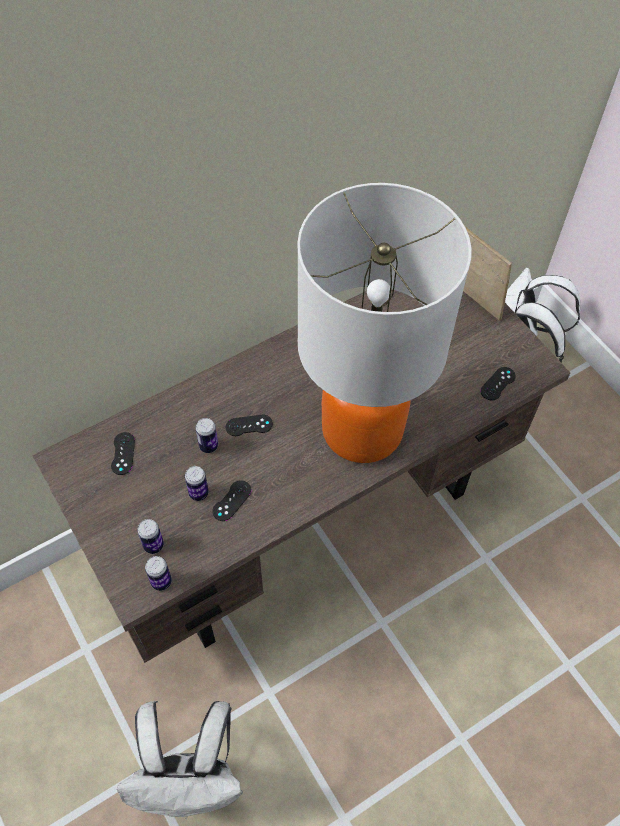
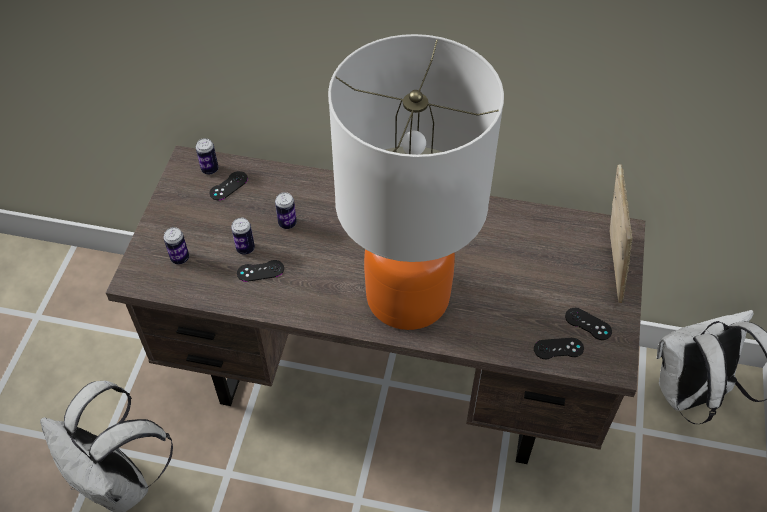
camera: 45 degrees right, 5 degrees down
can [145,556,172,591] -> can moved to [196,138,218,175]
black game controller [226,415,273,436] -> black game controller moved to [565,308,612,340]

